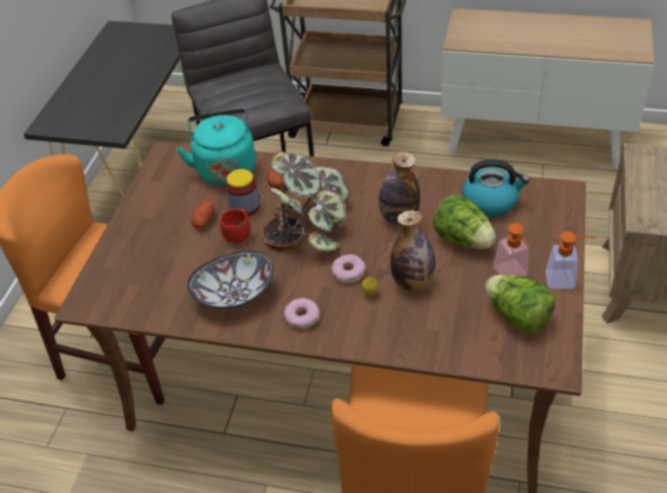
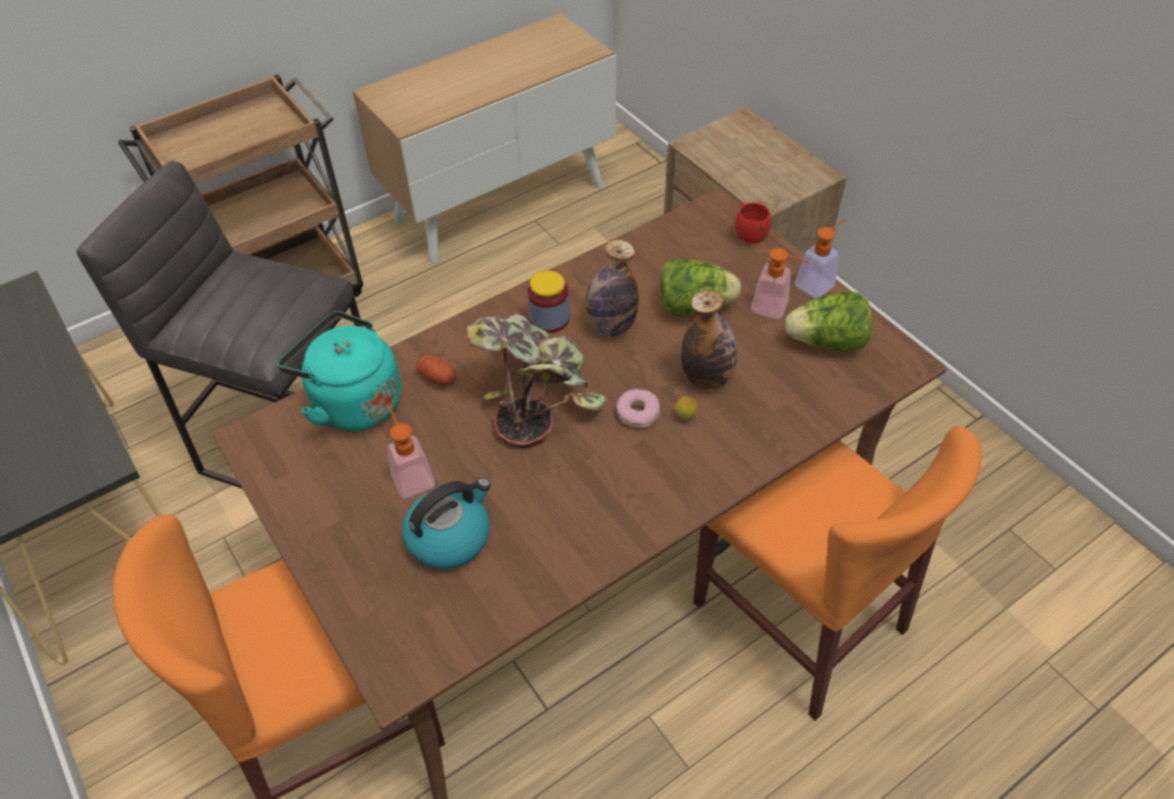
camera: 50 degrees left, 5 degrees up
bowl [187,251,274,310] -> none
potato [191,200,215,228] -> soap dispenser [388,406,435,499]
red mug [220,209,251,243] -> red mug moved to [735,202,771,244]
jar [225,169,260,216] -> jar moved to [527,271,569,333]
donut [284,298,320,329] -> none
kettle [462,159,530,217] -> kettle moved to [402,478,491,569]

